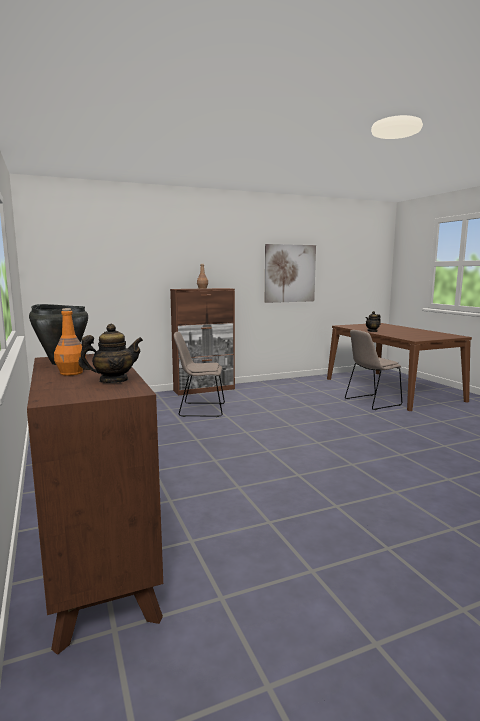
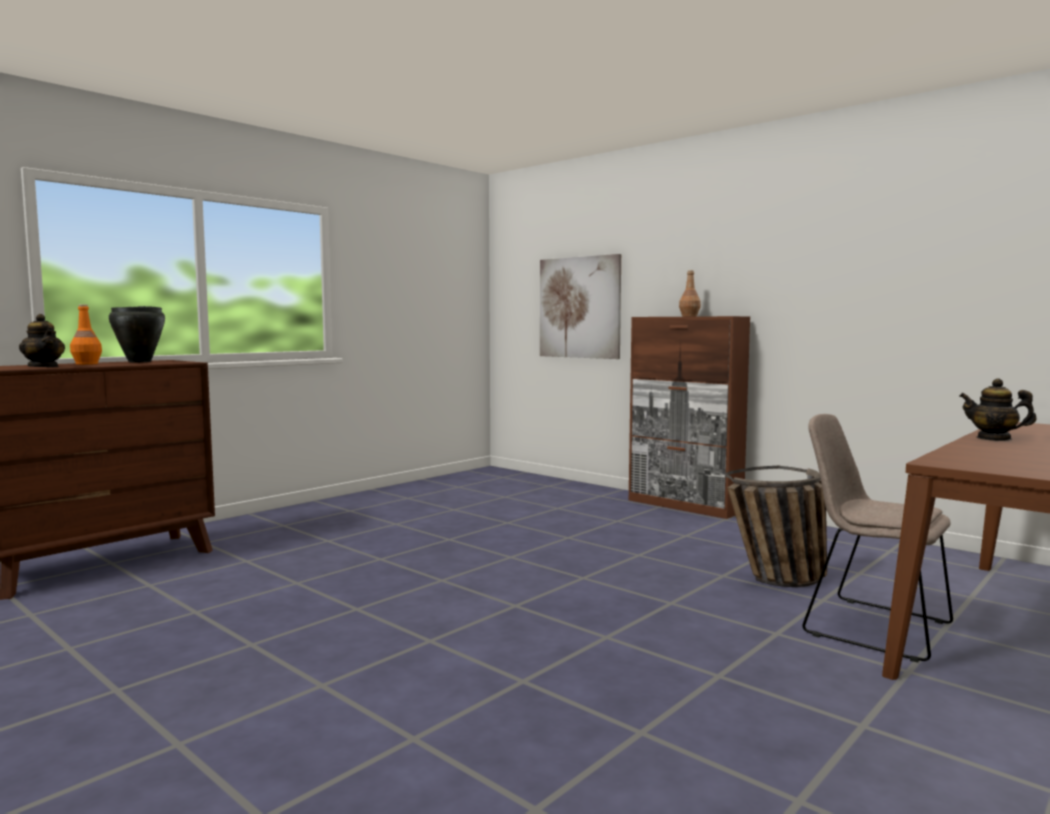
camera: 65 degrees right, 5 degrees down
beige chair [174,332,225,417] -> none
picture [265,244,316,303] -> picture moved to [540,254,621,359]
none -> basket [725,466,827,587]

